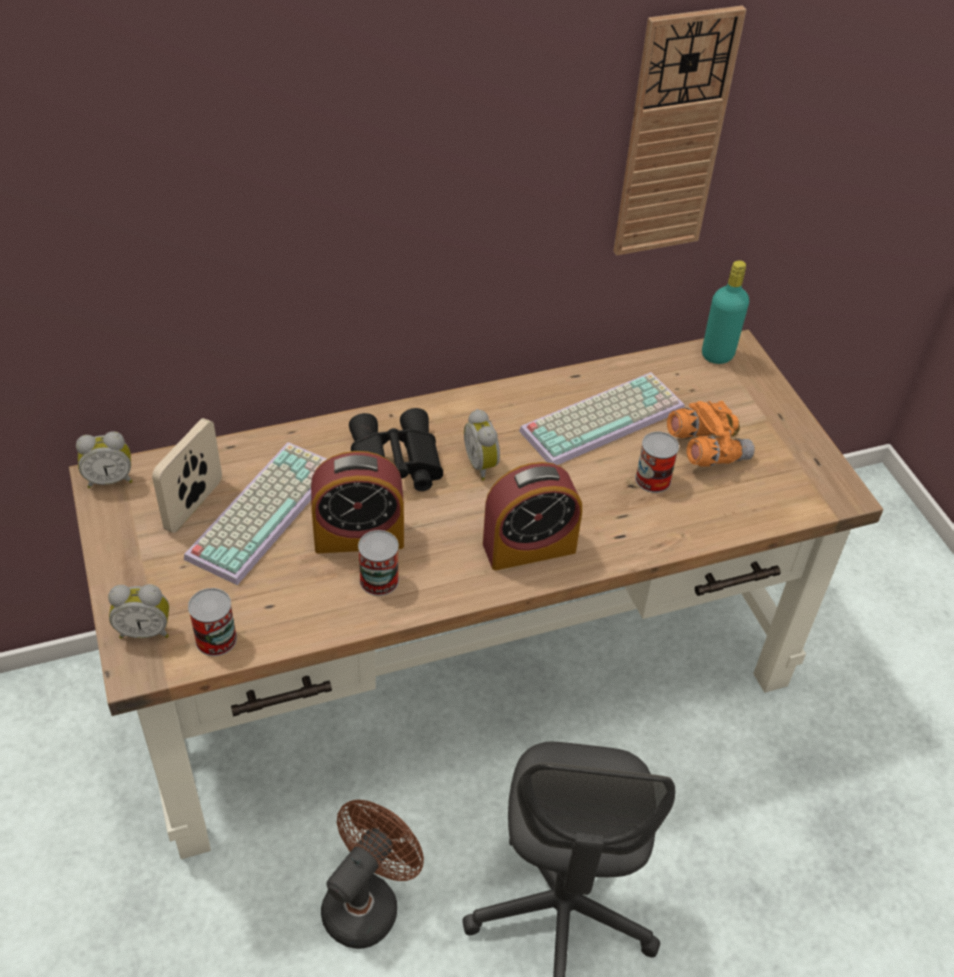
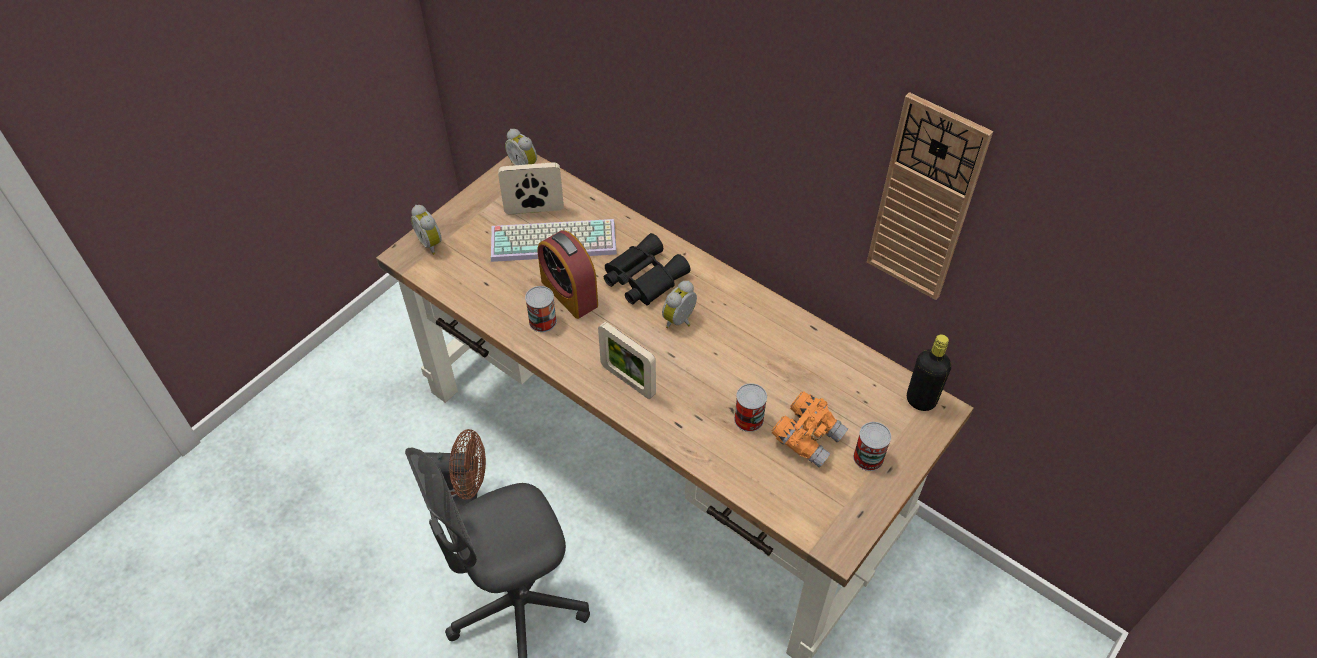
camera: 60 degrees right, 5 degrees up
can [188,588,237,656] -> can moved to [853,422,891,471]
alarm clock [483,462,582,570] -> picture frame [598,322,656,399]
keyboard [519,372,685,465] -> none
turquoise bottle [702,260,749,364] -> black bottle [907,334,951,411]

